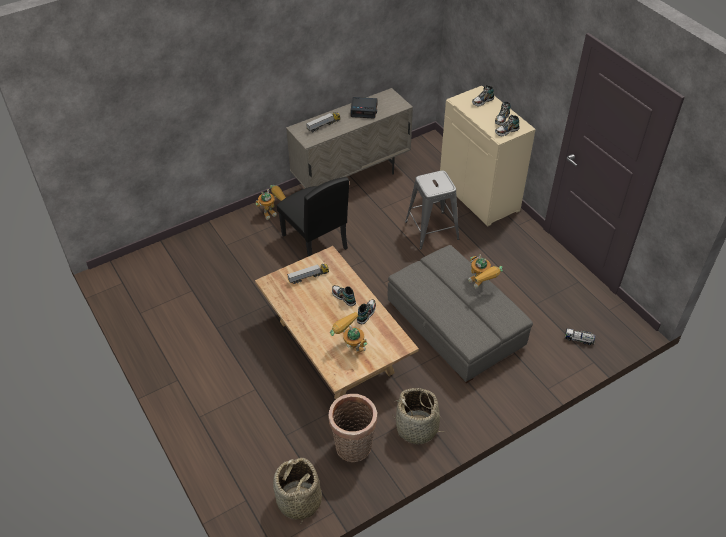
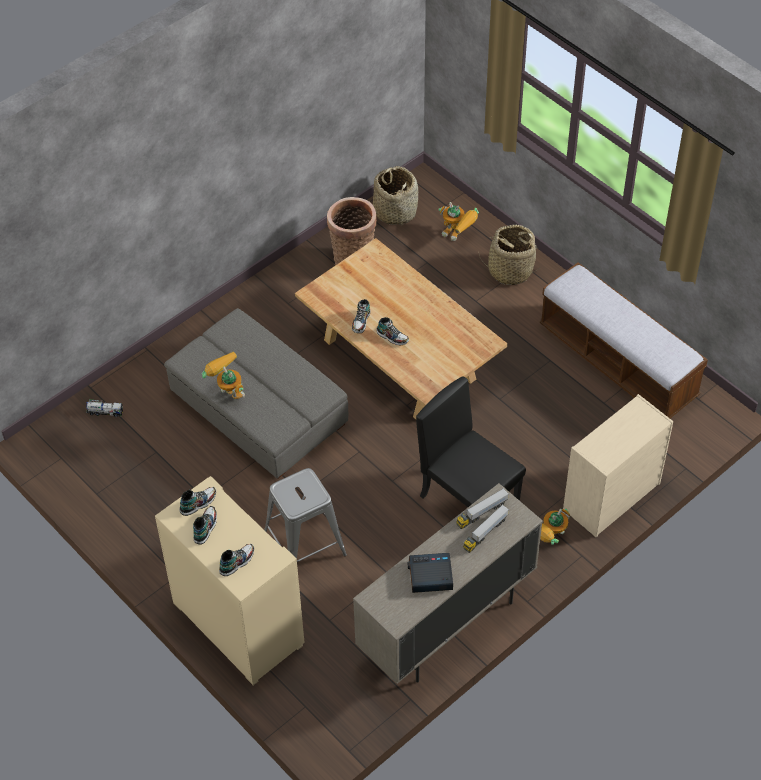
camera: 170 degrees right, 5 degrees up
toy truck [287,264,329,284] -> toy truck moved to [456,488,509,529]
toy robot [330,312,367,353] -> toy robot moved to [438,202,479,241]
basket [392,388,448,444] -> basket moved to [479,225,538,285]
none -> bench [540,262,708,418]
none -> beige dresser [563,394,673,537]

